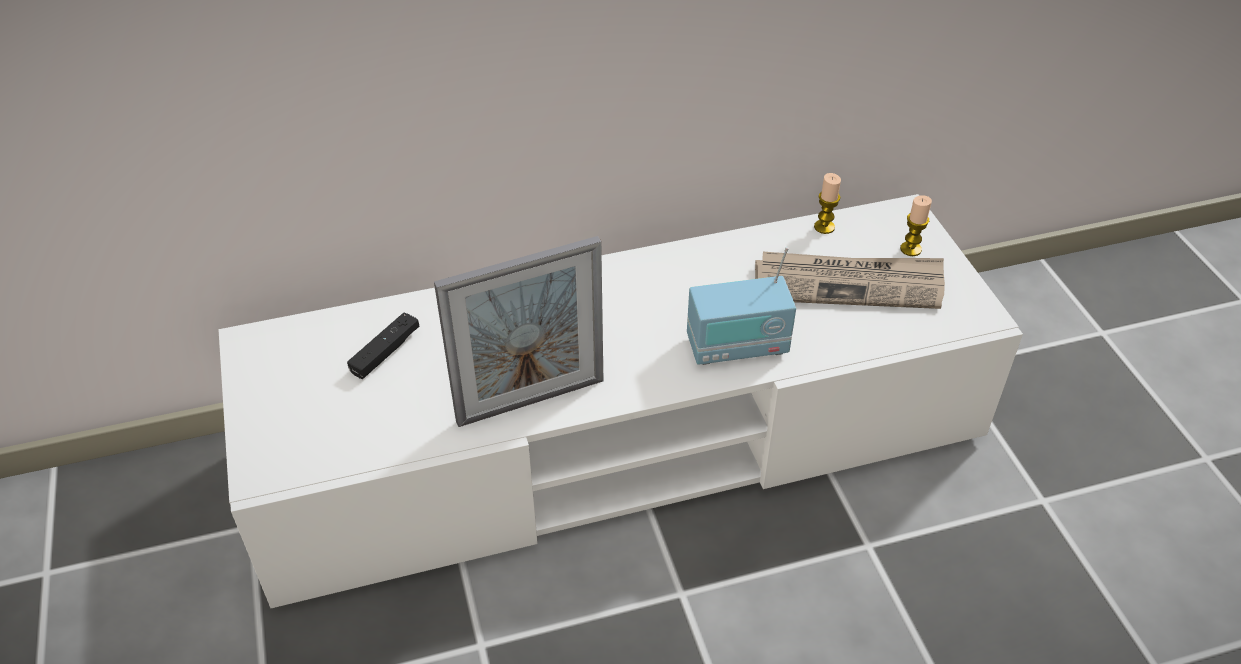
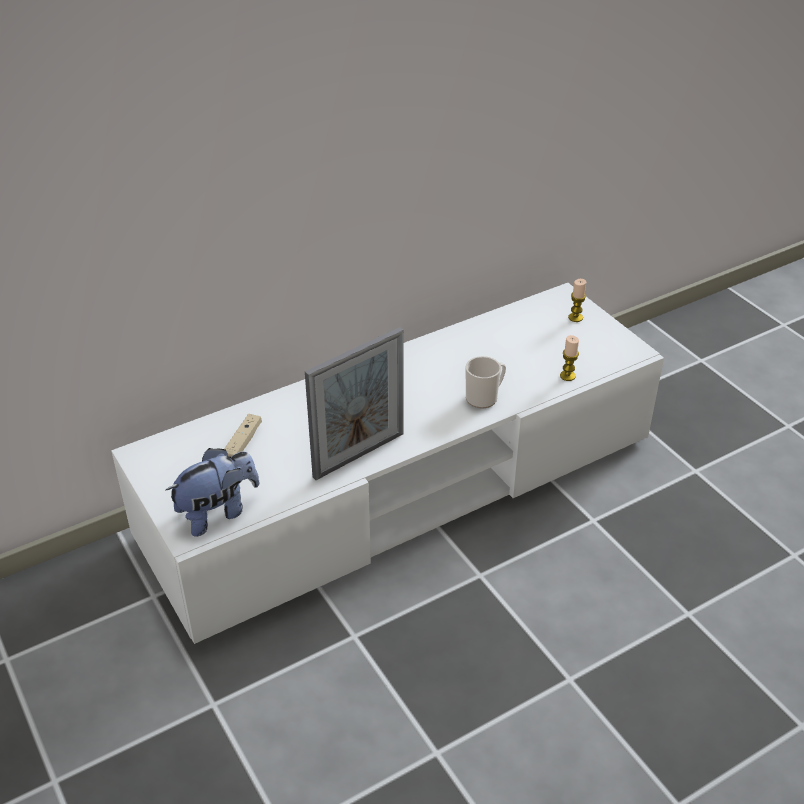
camera: 15 degrees left, 5 degrees down
black game controller [347,312,420,379] -> beige game controller [224,414,262,458]
radio [687,247,796,365] -> mug [466,356,506,408]
newspaper [755,252,945,309] -> none
candle [814,173,841,234] -> candle moved to [560,335,579,381]
none -> plush toy [165,448,259,537]

